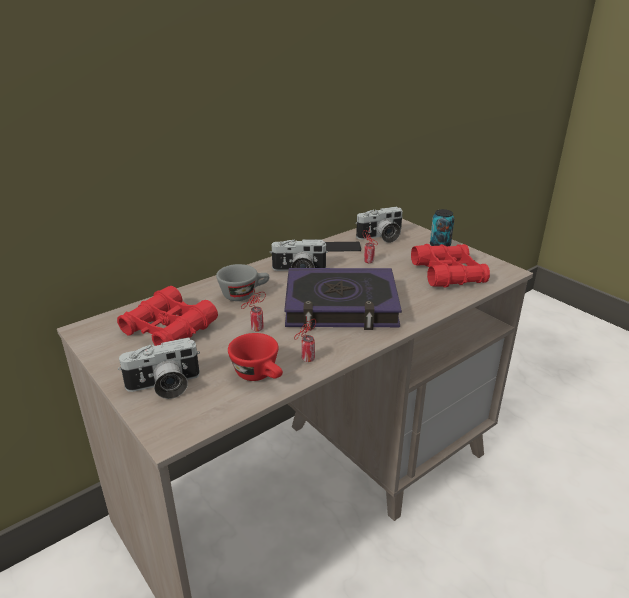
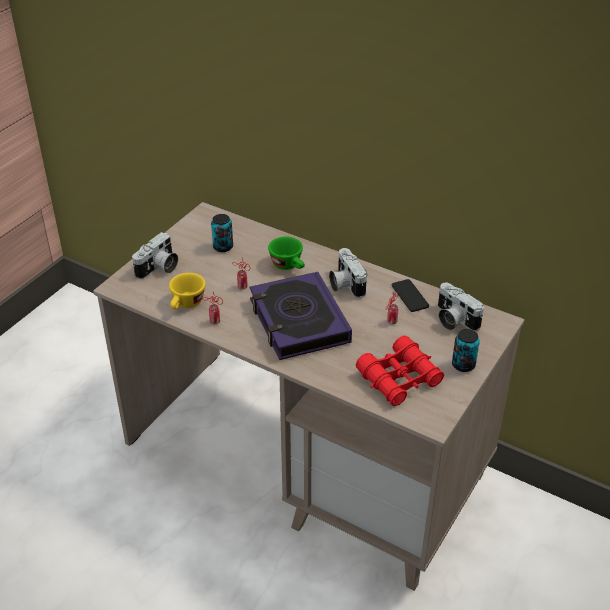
camera: 70 degrees right, 10 degrees up
red binoculars [117,286,218,346] -> can [211,214,233,252]
camera [118,338,200,399] -> camera turned 105 degrees counterclockwise [132,232,178,279]
grey cup [216,264,269,301] -> green cup [268,236,305,270]
red cup [228,333,283,381] -> yellow cup [169,273,206,309]

